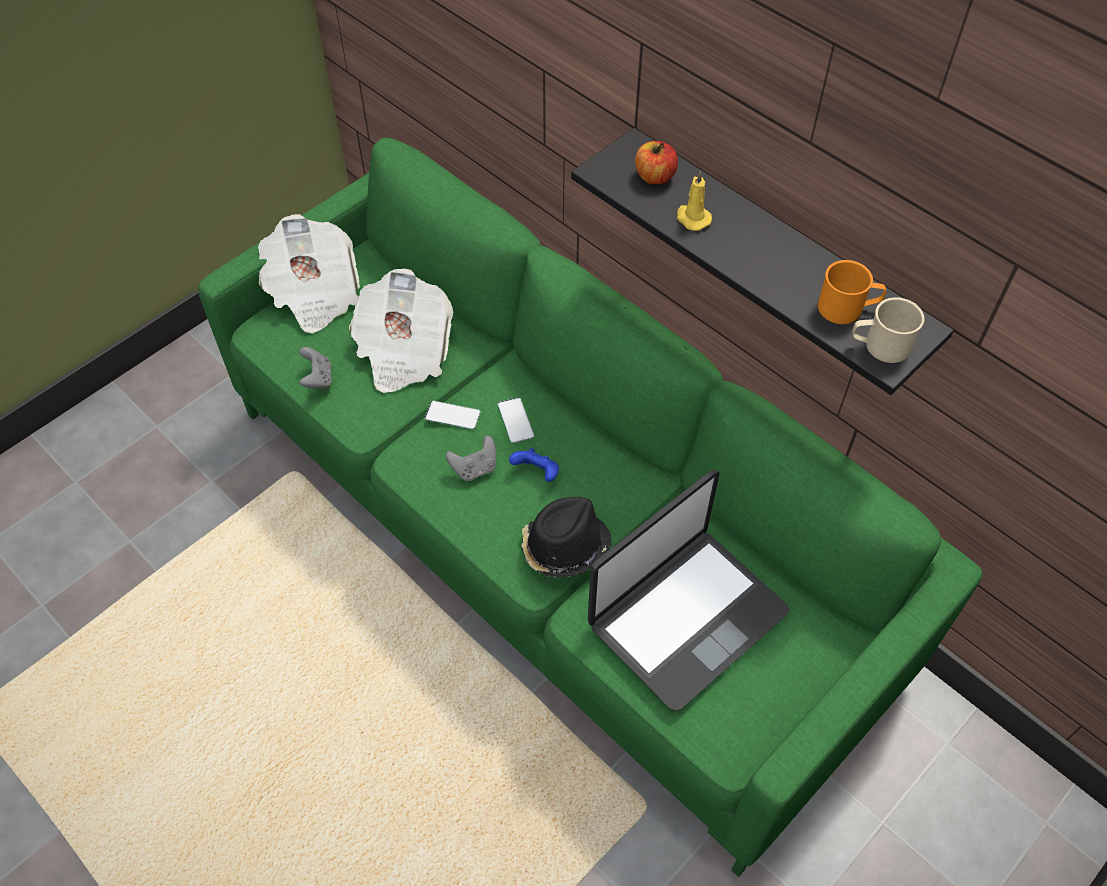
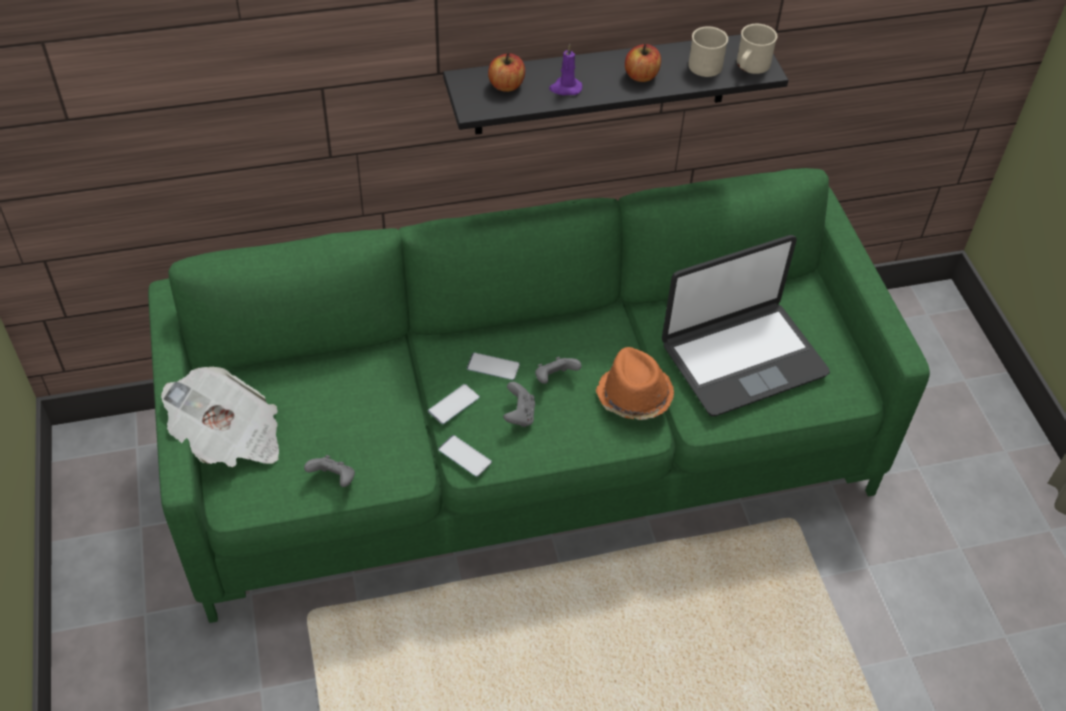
camera: 60 degrees left, 5 degrees down
newspaper [349,269,453,393] -> none
blue game controller [509,448,559,482] -> grey game controller [535,357,582,384]
black hat [522,497,612,578] -> orange hat [596,347,674,420]
laptop [588,469,790,711] -> laptop turned 75 degrees clockwise [662,235,830,416]
yellow candle [677,171,712,231] -> purple candle [549,44,582,95]
orange mug [818,260,886,324] -> beige mug [688,26,728,77]
none -> phone [438,435,492,477]
none -> apple [625,44,661,82]

